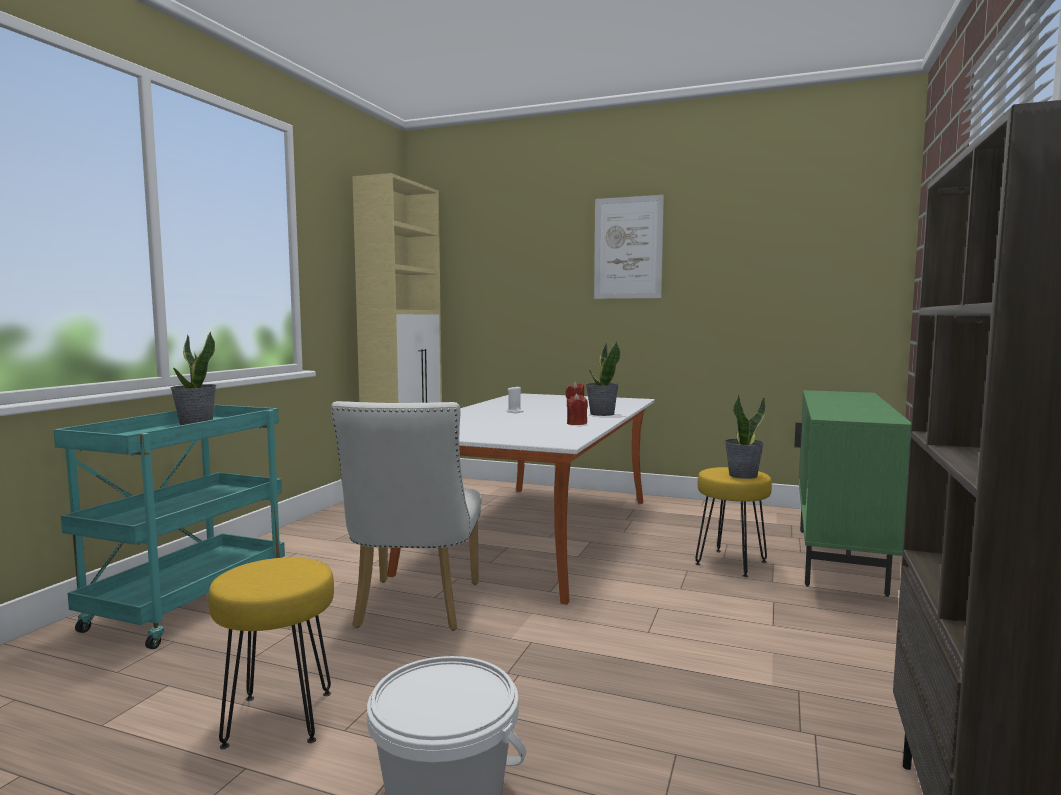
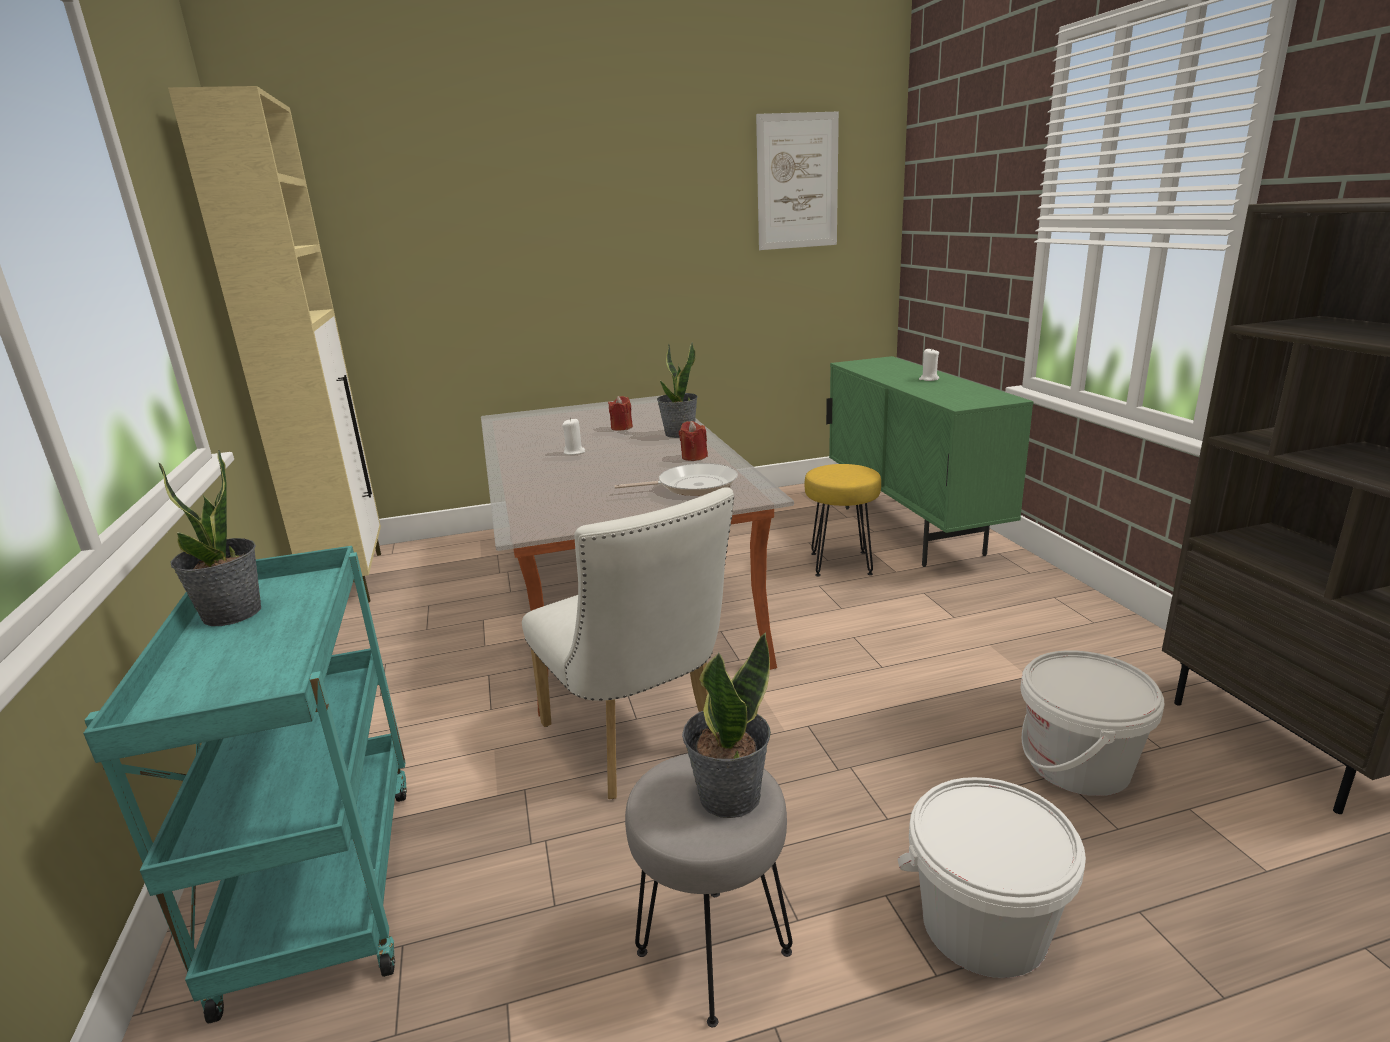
camera: 35 degrees left, 15 degrees up
yellow stool [208,557,334,749] -> grey stool [625,753,792,1027]
picture [594,195,664,299] -> picture moved to [756,112,839,250]
potted plant [725,394,766,479] -> potted plant moved to [682,632,771,818]
none -> frying pan [614,463,738,496]
none -> white candle [919,348,939,381]
none -> white bucket [1020,650,1165,796]

